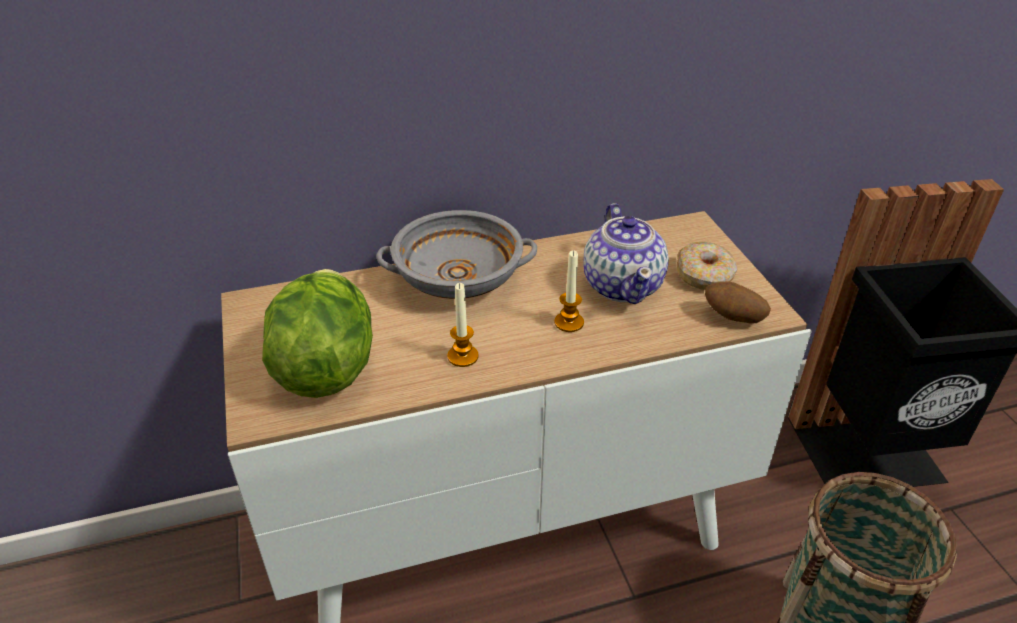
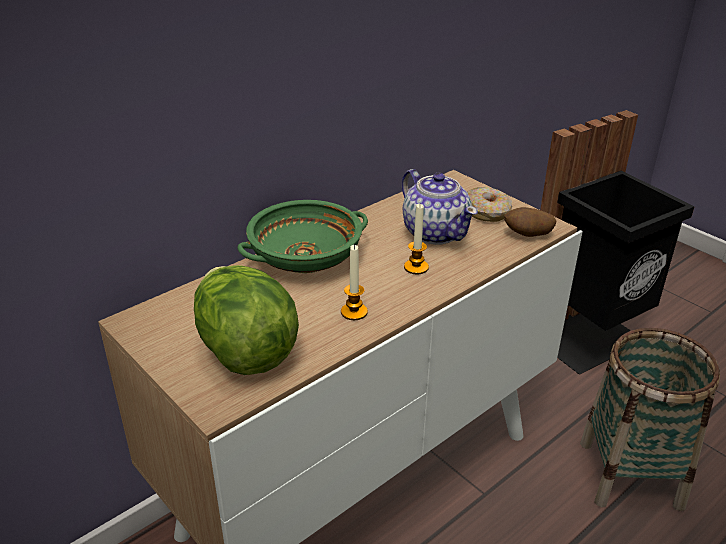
camera: 25 degrees left, 5 degrees down
grey bowl [376,210,537,299] -> green bowl [237,200,368,273]

